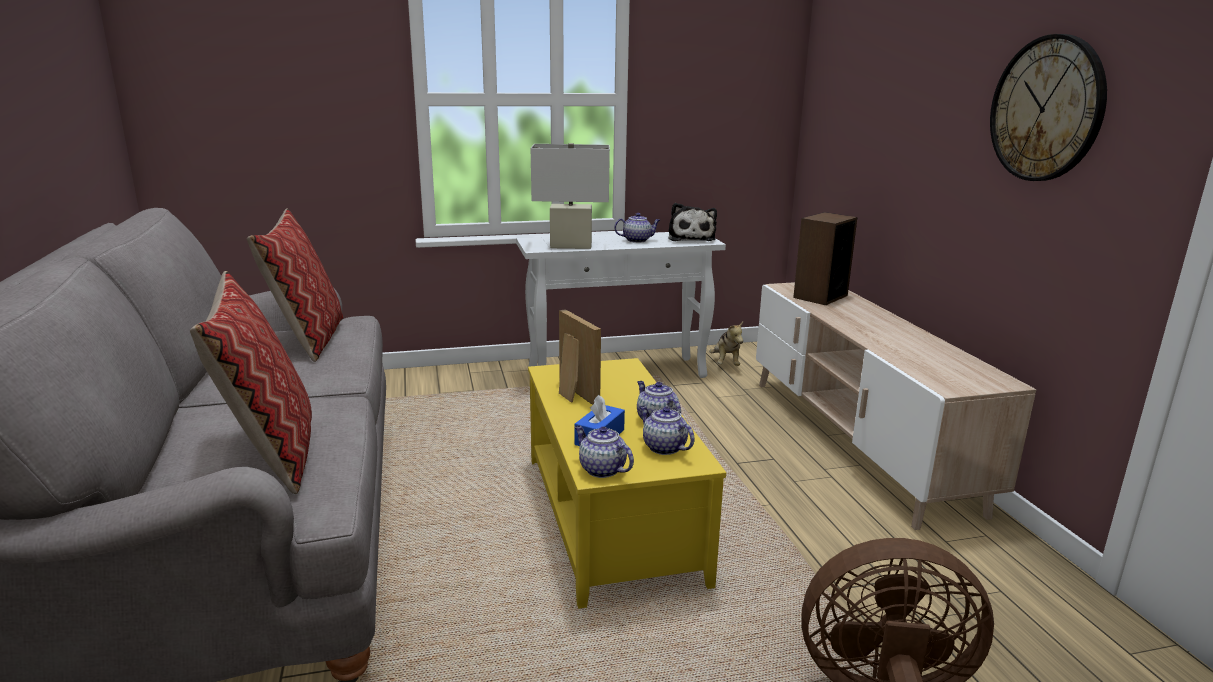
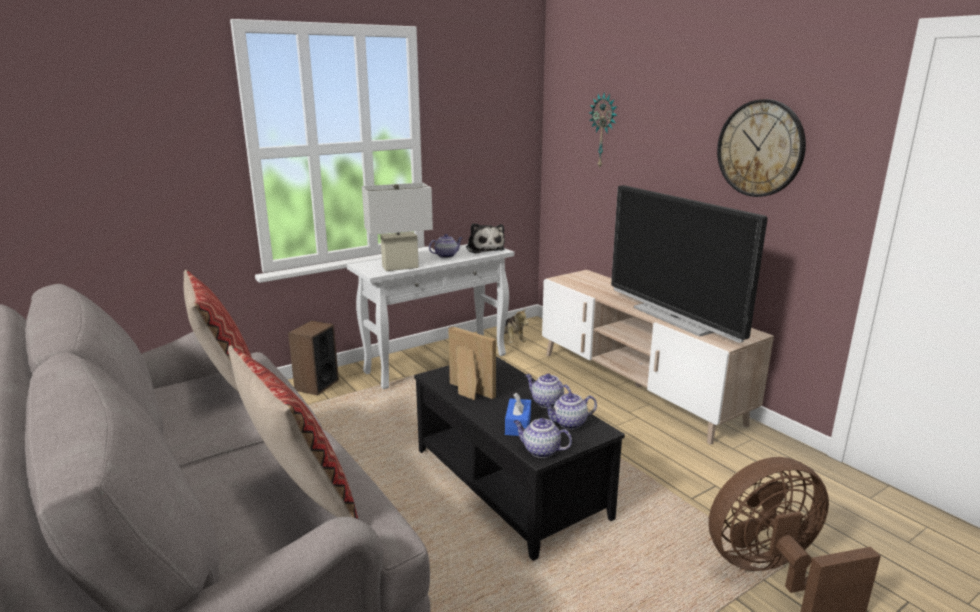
camera: 20 degrees left, 0 degrees up
yellow coffee table [528,358,726,609] -> black coffee table [414,356,625,561]
teapot [639,405,695,455] -> teapot turned 45 degrees counterclockwise [544,393,597,429]
speaker [793,212,857,305] -> speaker moved to [288,320,339,396]
none -> wall clock [589,93,617,169]
none -> television [611,185,768,343]

